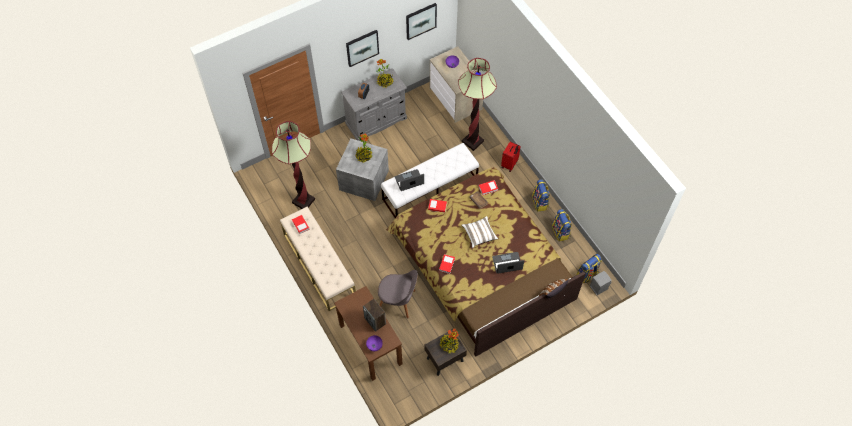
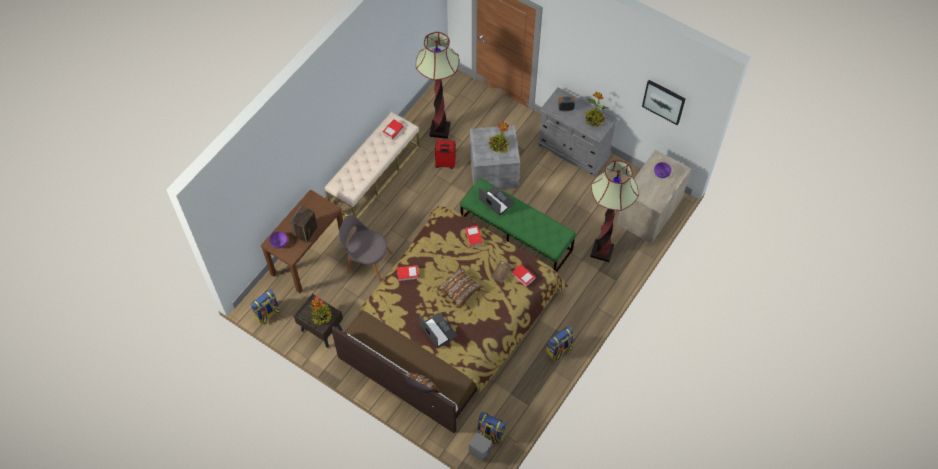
camera: 65 degrees right, 0 degrees up
picture [346,30,379,67] -> none
grey chair [378,270,418,319] -> grey chair turned 120 degrees clockwise [339,215,392,281]
white bench [381,143,479,218] -> green bench [460,178,576,272]
white pillow [462,216,498,248] -> brown pillow [437,266,483,308]
red suitcase [501,141,521,172] -> red suitcase moved to [435,140,456,169]
backpack [552,209,571,242] -> backpack moved to [250,289,281,325]

